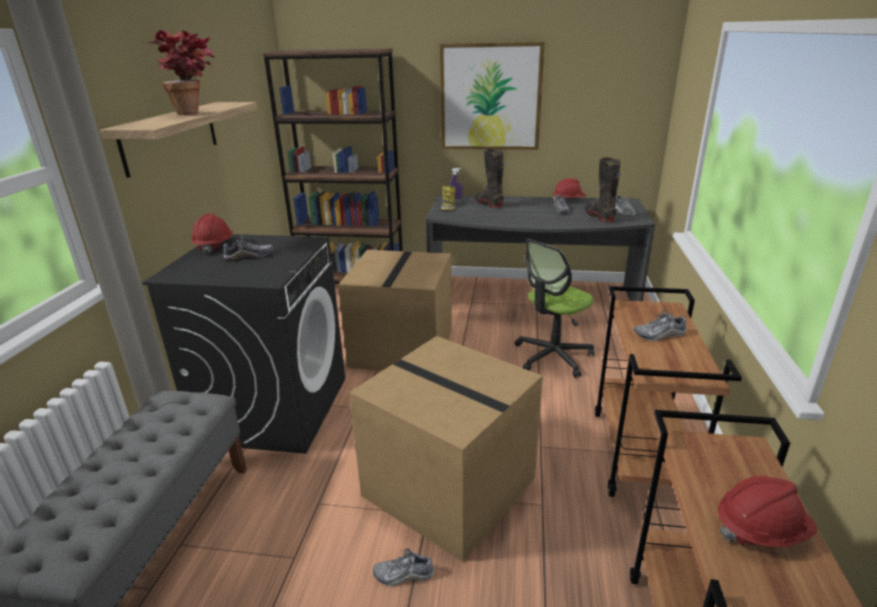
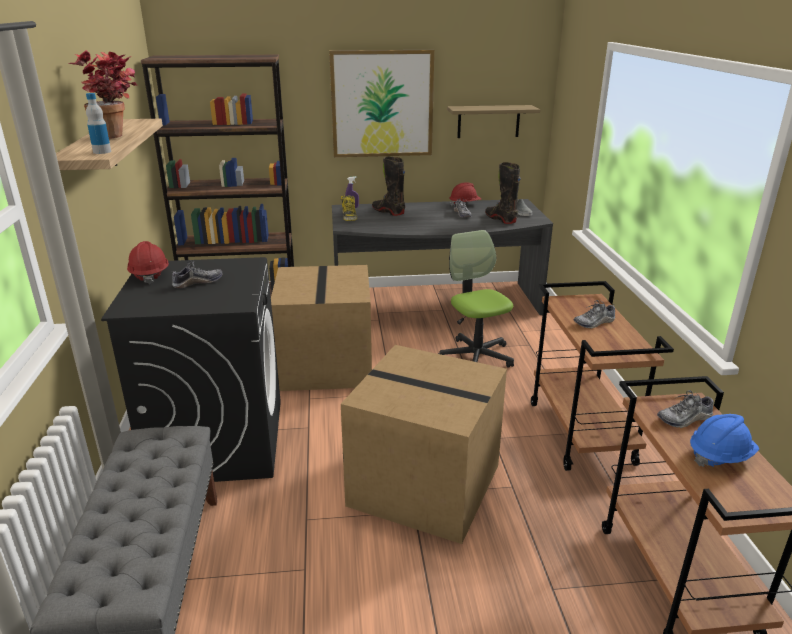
camera: 15 degrees left, 0 degrees up
shoe [373,548,434,586] -> shoe moved to [657,390,714,428]
office chair [515,239,595,378] -> office chair turned 120 degrees clockwise [437,230,514,368]
red hard hat [718,476,817,547] -> blue hard hat [690,414,759,467]
none -> bottle [86,93,111,154]
none -> shelf [447,105,540,138]

